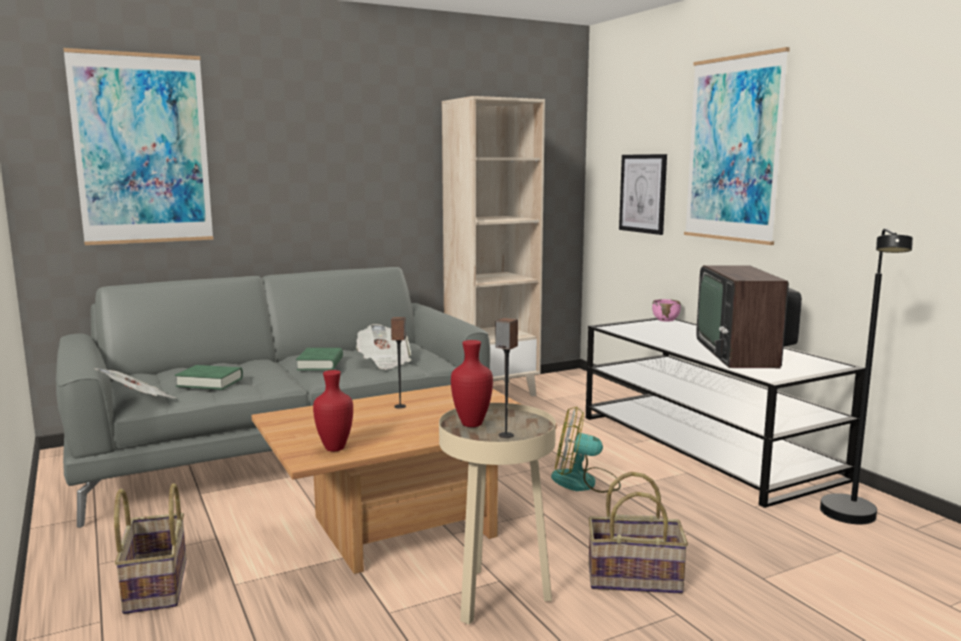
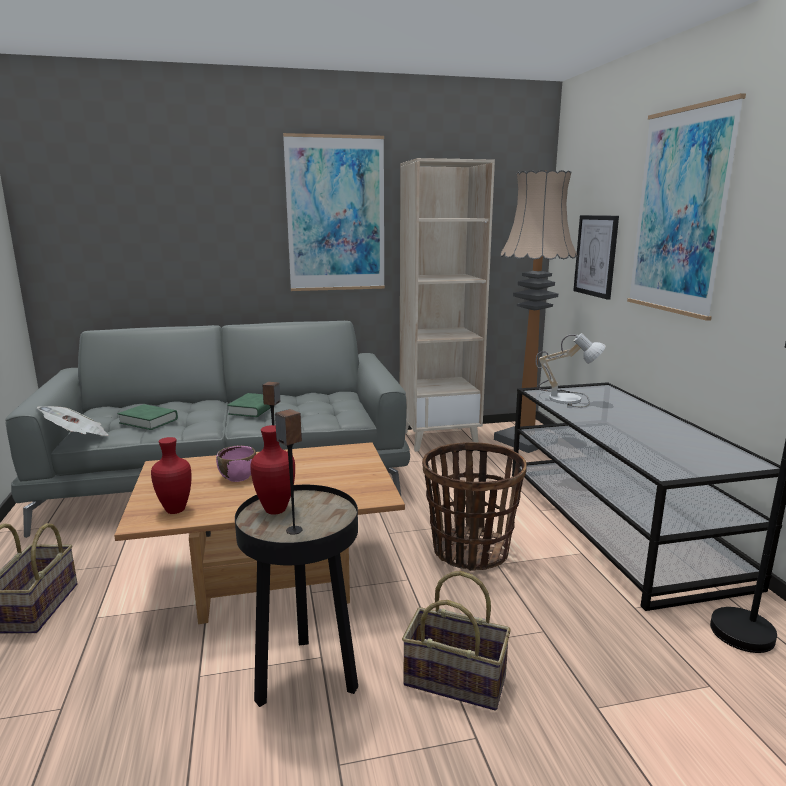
camera: 15 degrees right, 5 degrees up
picture [63,48,214,245] -> picture moved to [283,133,385,291]
newspaper [356,324,411,370] -> none
beige side table [439,403,556,624] -> black side table [235,485,358,707]
fan [551,407,621,493] -> basket [422,442,527,571]
pink bowl [652,299,681,322] -> pink bowl moved to [216,446,256,482]
television [696,265,802,368] -> none
none -> floor lamp [494,170,578,453]
none -> table lamp [536,333,606,408]

